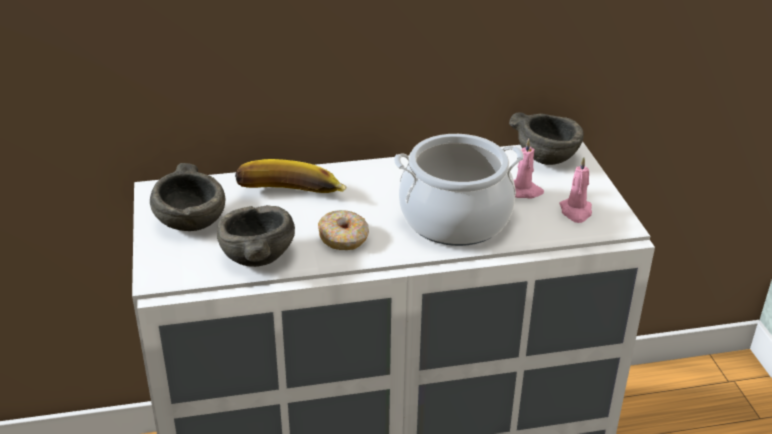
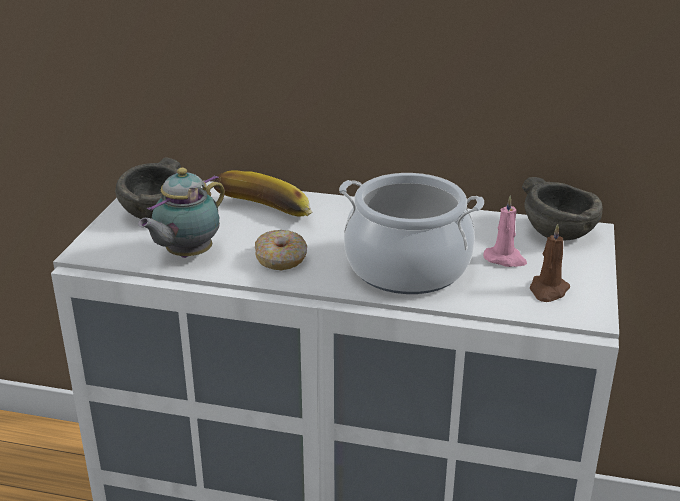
camera: 25 degrees right, 5 degrees down
grey bowl [217,205,295,267] -> teapot [138,168,225,258]
pink candle [559,157,592,223] -> brown candle [530,224,570,302]

